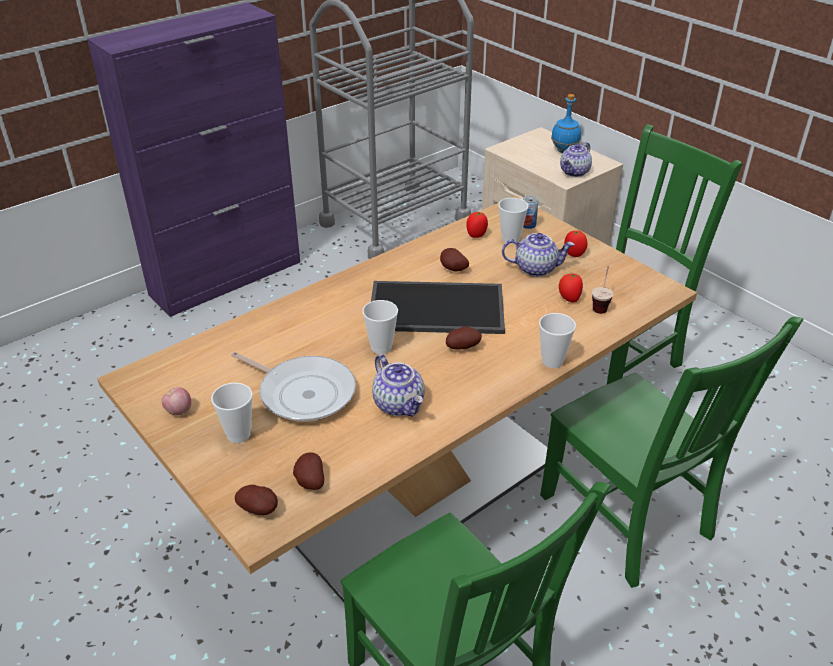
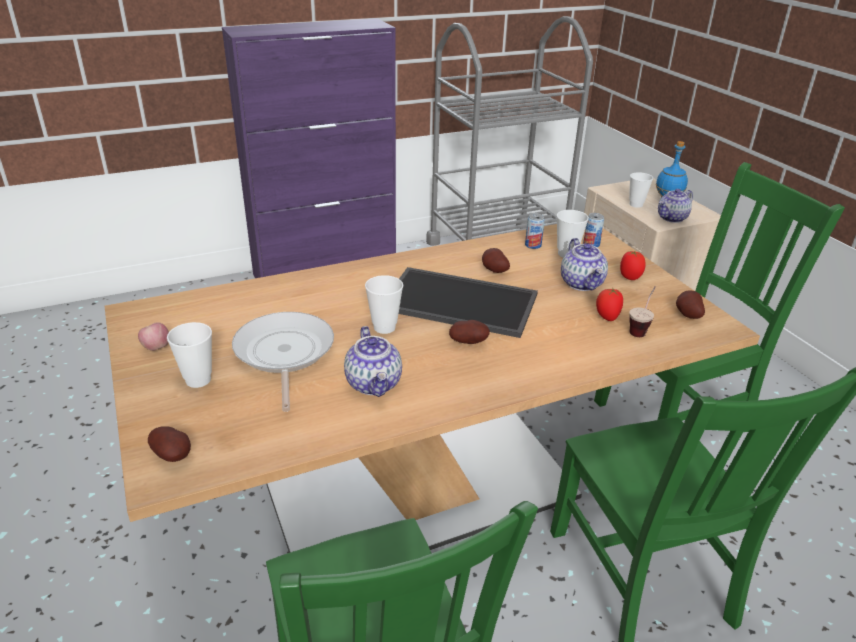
camera: 15 degrees right, 5 degrees down
frying pan [231,352,356,422] -> frying pan turned 150 degrees counterclockwise [232,312,334,412]
potato [293,452,324,490] -> potato moved to [676,290,705,319]
tomato [466,212,488,238] -> can [525,213,545,249]
teapot [502,233,574,277] -> teapot turned 60 degrees clockwise [561,238,608,291]
cup [539,313,576,368] -> cup moved to [629,172,653,208]

